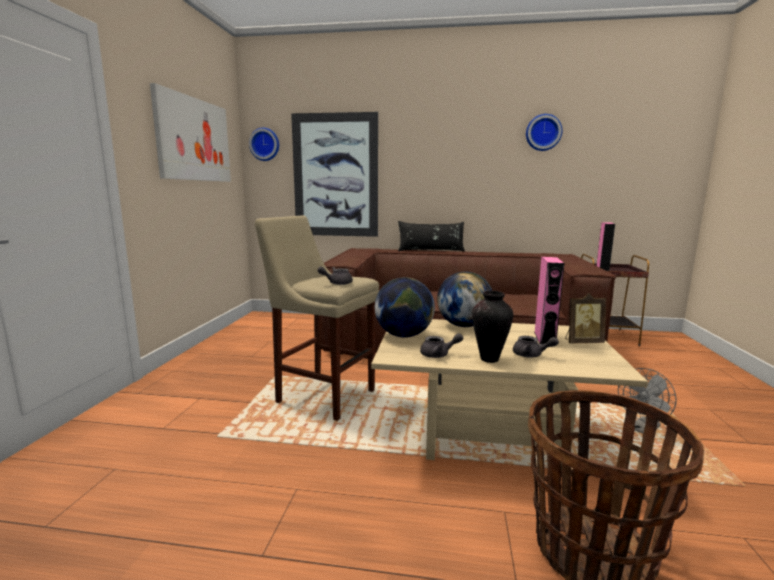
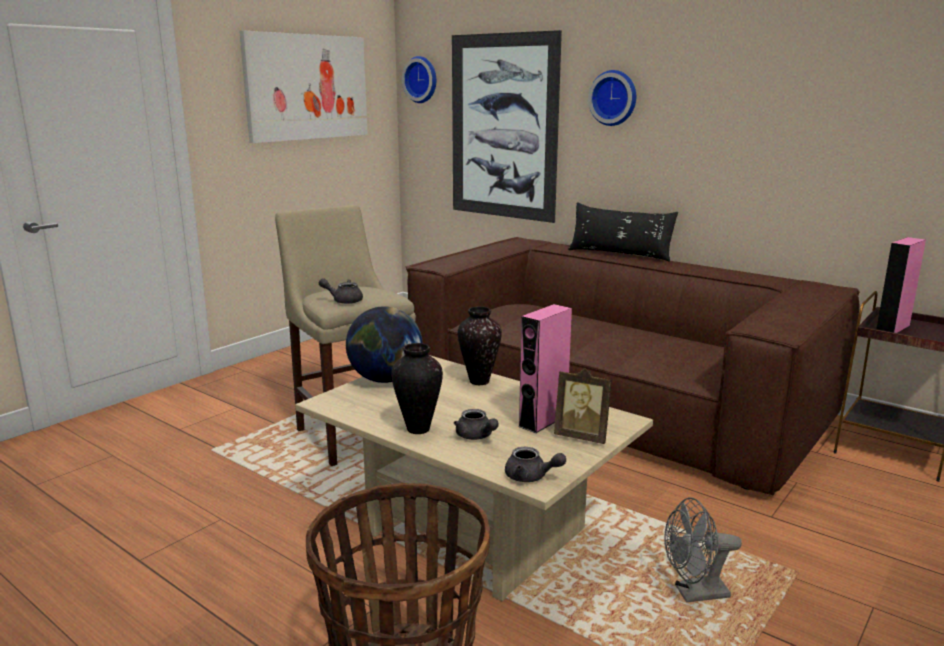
camera: 30 degrees right, 5 degrees up
grey teapot [420,333,463,358] -> grey teapot moved to [505,447,566,482]
globe [437,272,492,327] -> vase [458,306,502,385]
wall clock [526,114,562,151] -> wall clock moved to [588,70,636,126]

